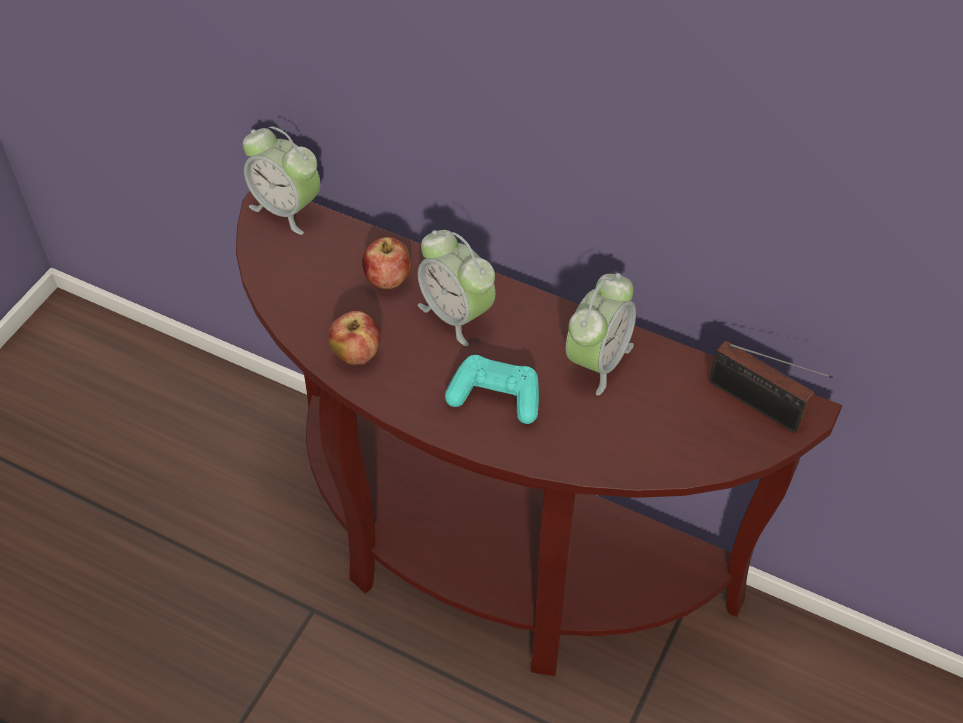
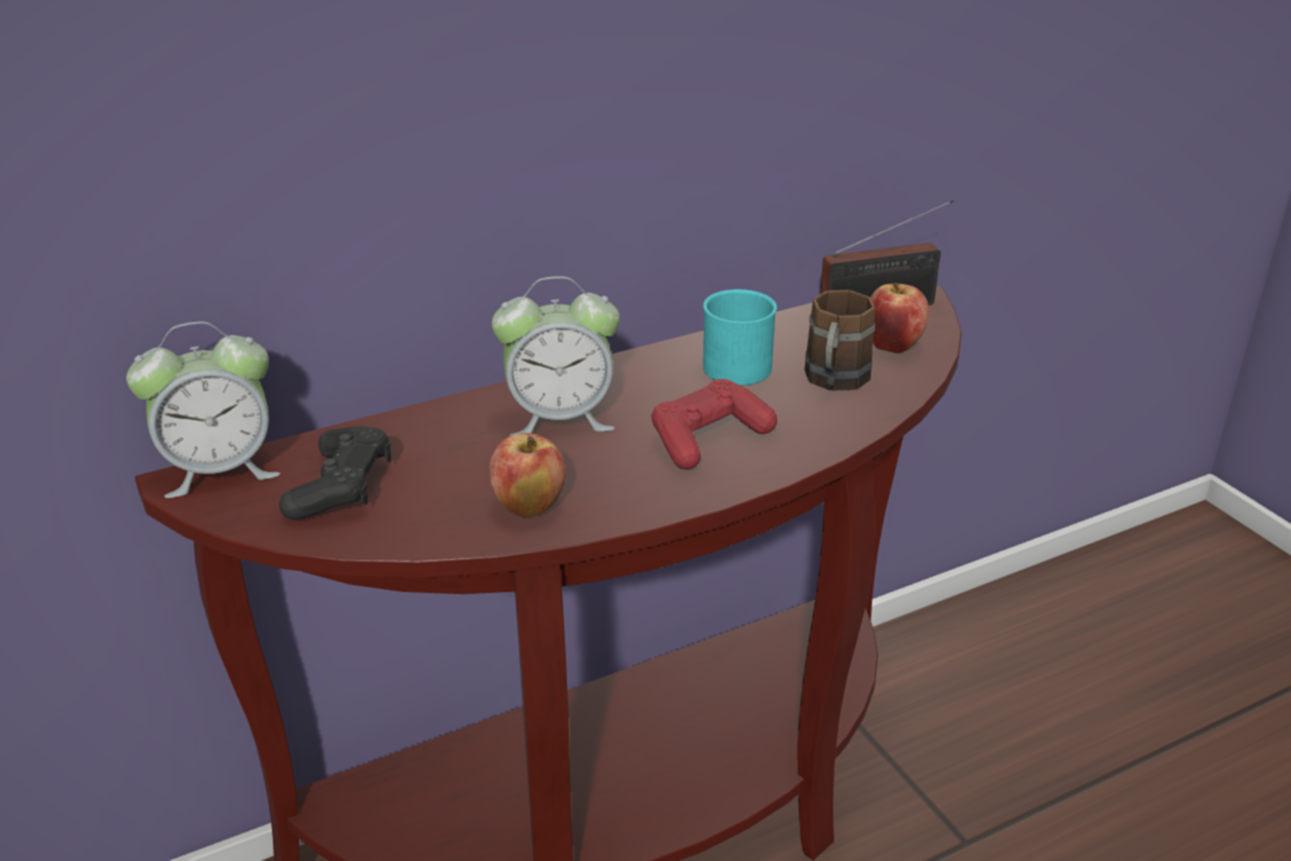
camera: 55 degrees left, 20 degrees down
apple [362,237,411,289] -> apple moved to [870,283,929,353]
turquoise game controller [445,355,539,424] -> red game controller [652,379,777,470]
alarm clock [566,273,636,395] -> turquoise mug [703,289,777,386]
none -> black game controller [279,426,391,520]
none -> brown mug [804,290,875,391]

